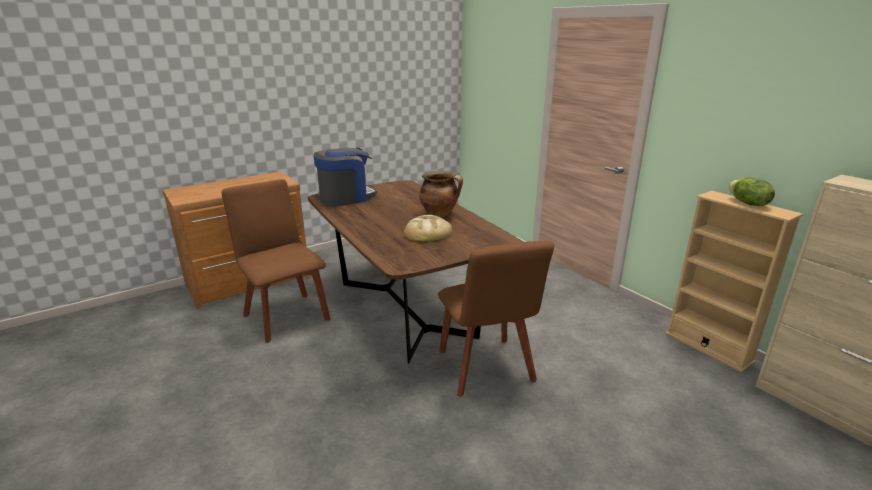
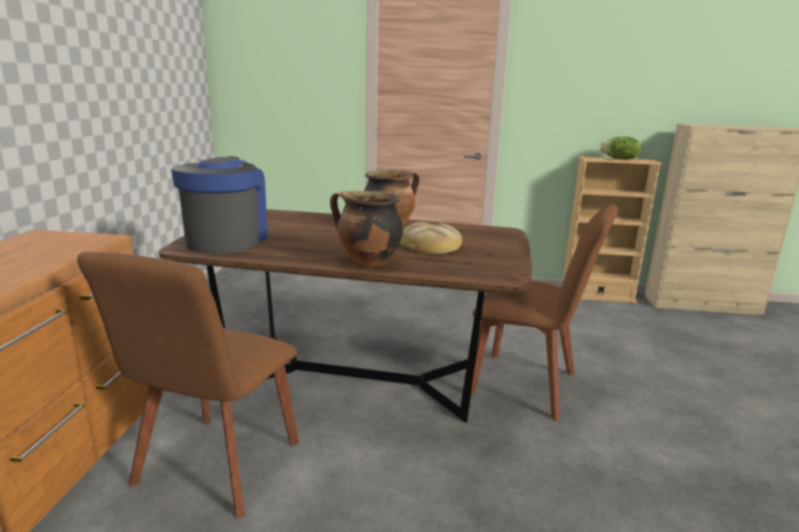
camera: 50 degrees left, 5 degrees down
brown chair [221,179,330,343] -> brown chair turned 75 degrees counterclockwise [77,252,299,519]
none -> cooking pot [330,191,403,267]

